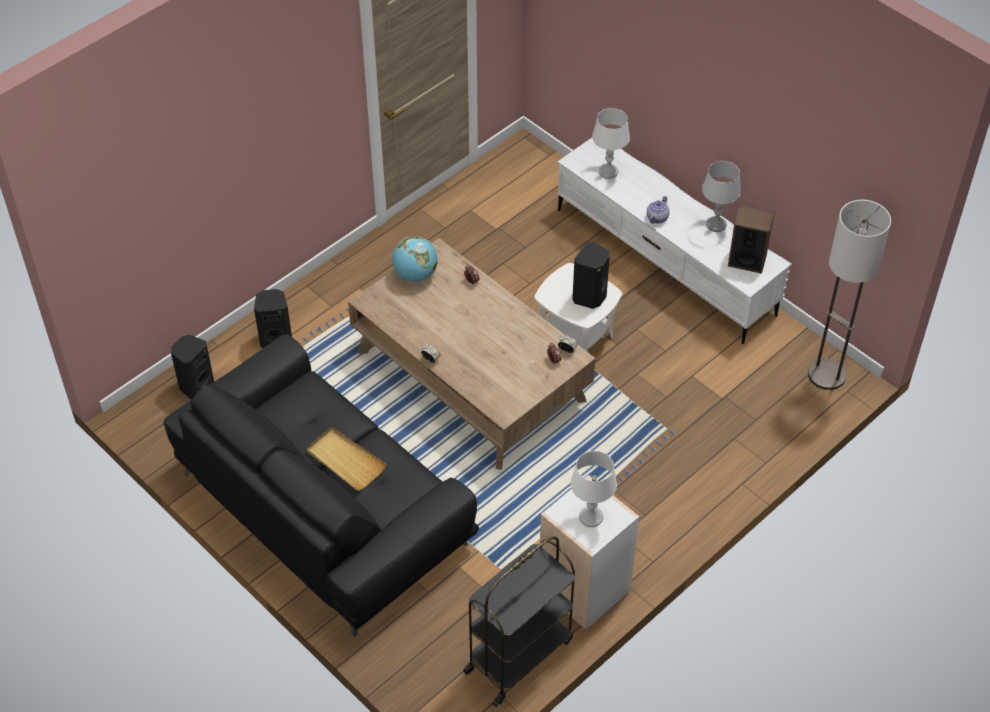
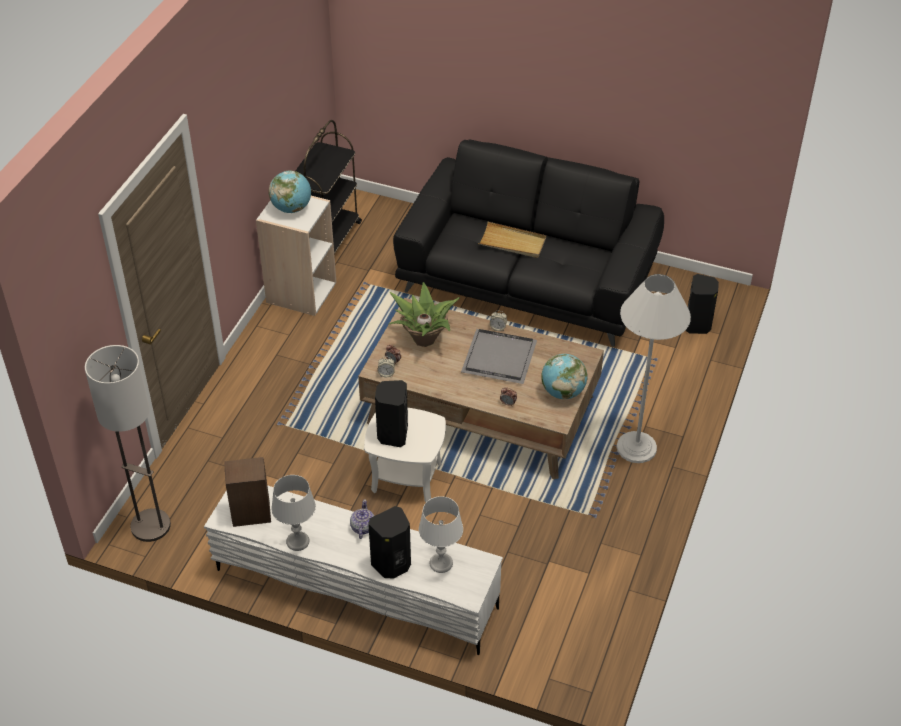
camera: 155 degrees right, 5 degrees down
black speaker [254,289,292,348] -> black speaker moved to [368,506,411,578]
white table lamp [571,451,617,527] -> globe [269,171,311,213]
none -> potted plant [389,282,460,347]
none -> grey tray [461,329,537,384]
none -> white floor lamp [617,274,691,463]

